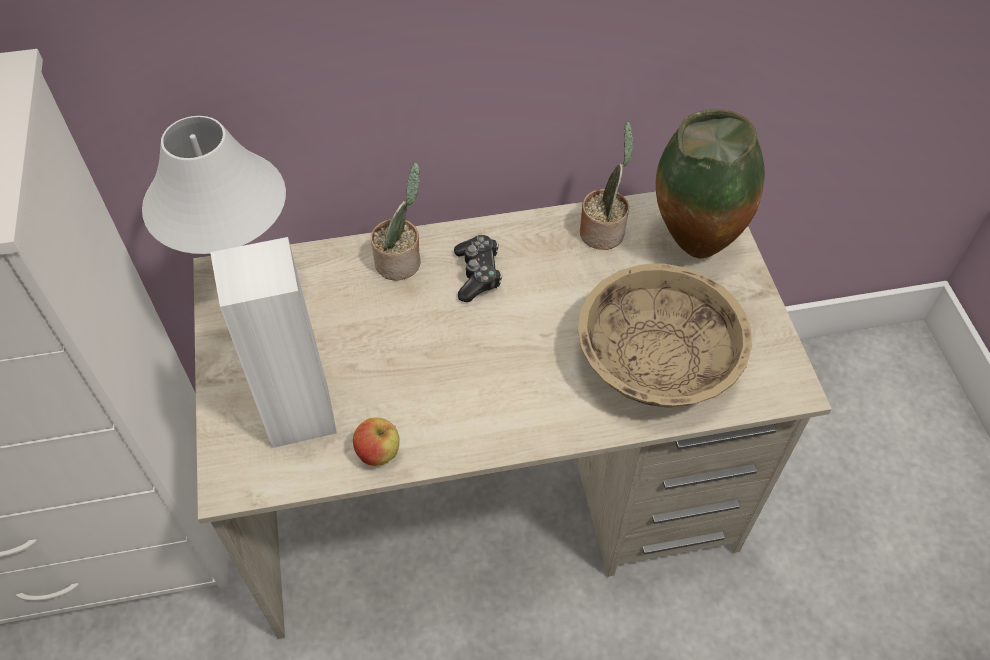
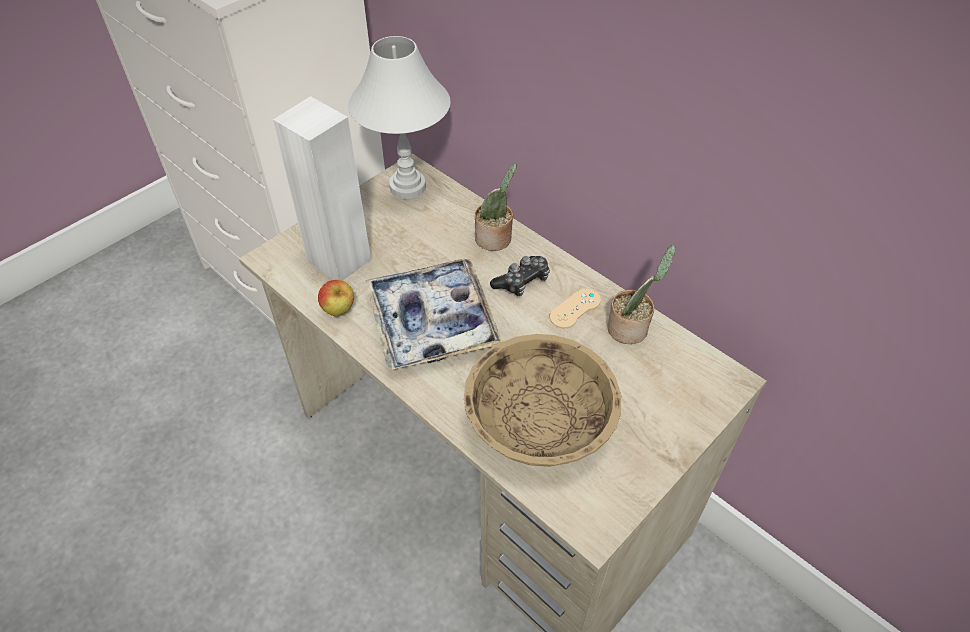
camera: 55 degrees right, 5 degrees down
vase [656,109,765,259] -> none
none -> tray [366,259,502,370]
none -> beige game controller [549,289,601,328]

